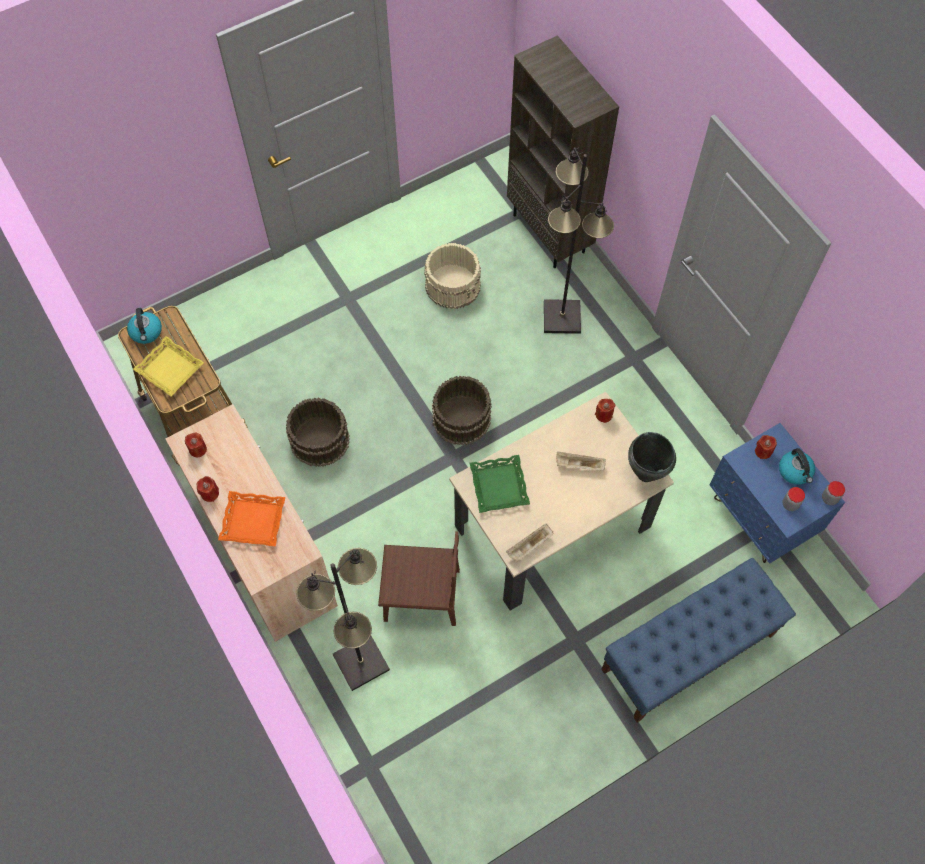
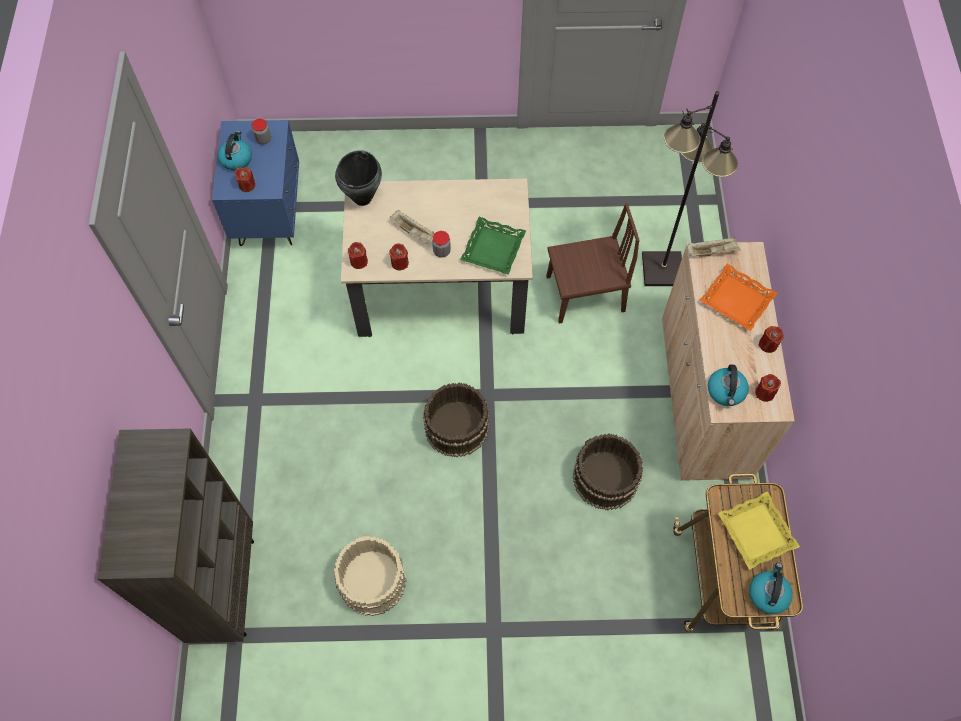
camera: 150 degrees left, 0 degrees up
brown chair [378,531,460,626] -> brown chair turned 135 degrees clockwise [546,203,640,324]
beige tray [506,523,553,562] -> beige tray moved to [688,237,740,257]
black floor lamp [544,147,614,334] -> none
blue bench [601,558,796,723] -> none
jar [822,481,845,505] -> jar moved to [432,231,451,258]
none -> red candle [389,243,409,270]
none -> kettle [708,365,749,406]

